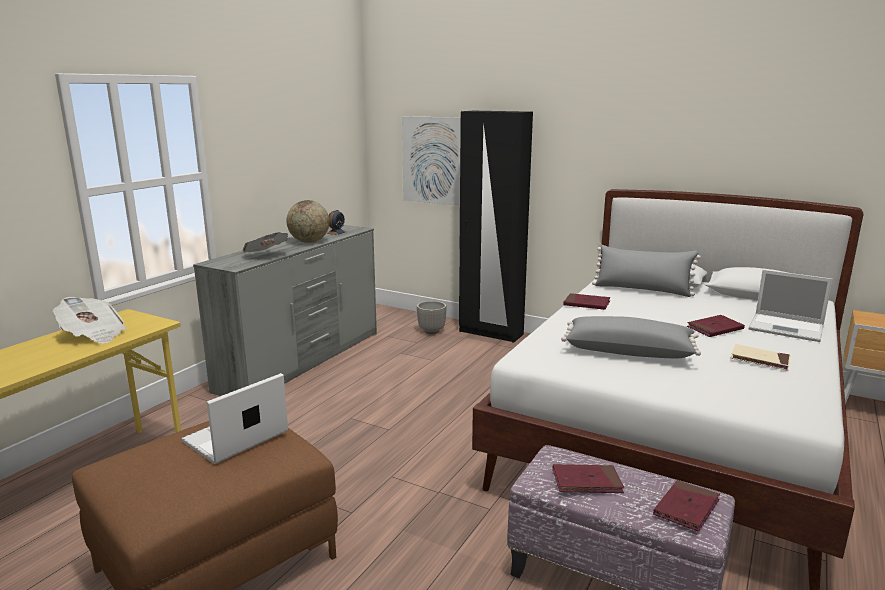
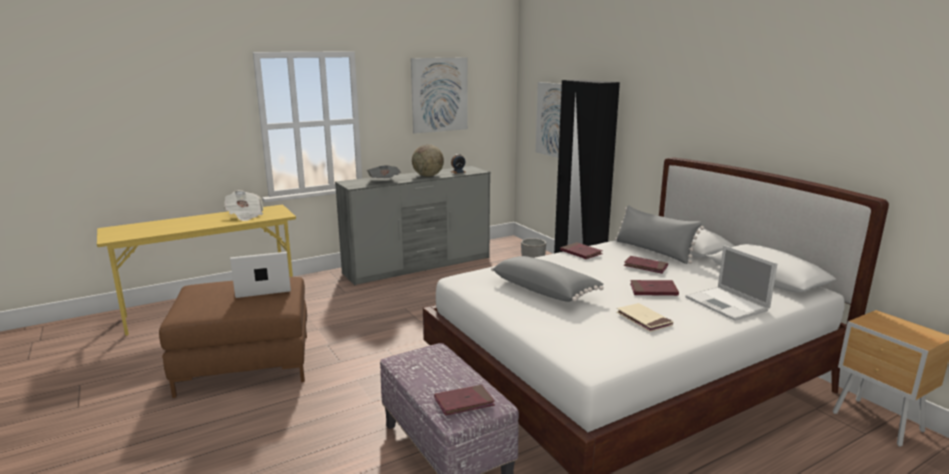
camera: 30 degrees right, 0 degrees up
red book [552,464,624,493] -> red book moved to [623,256,668,274]
none -> picture [411,57,468,134]

